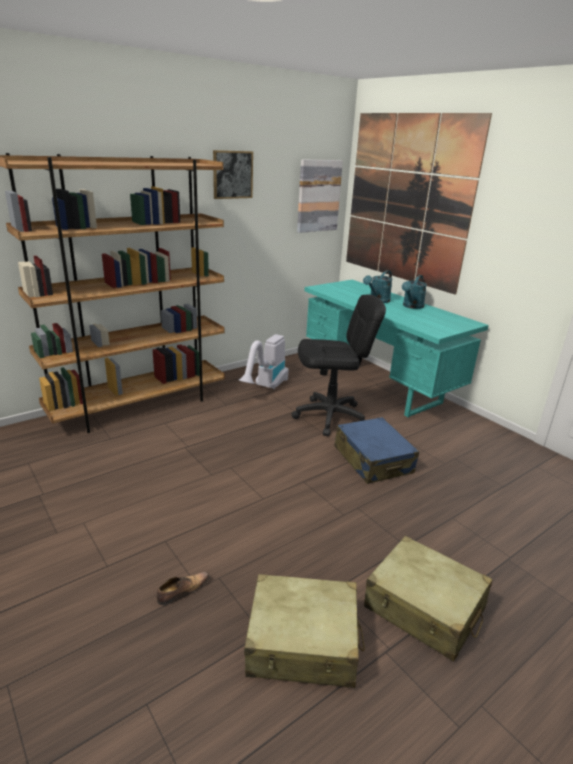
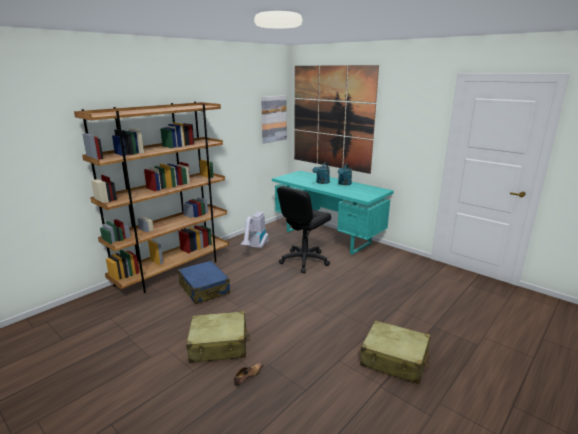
camera: 10 degrees left, 5 degrees down
picture [213,150,253,199] -> none
beige suitcase [244,574,365,688] -> beige suitcase moved to [186,311,250,363]
black office chair [292,294,386,436] -> black office chair turned 150 degrees clockwise [277,186,331,273]
blue suitcase [334,417,419,484] -> blue suitcase moved to [178,261,230,304]

